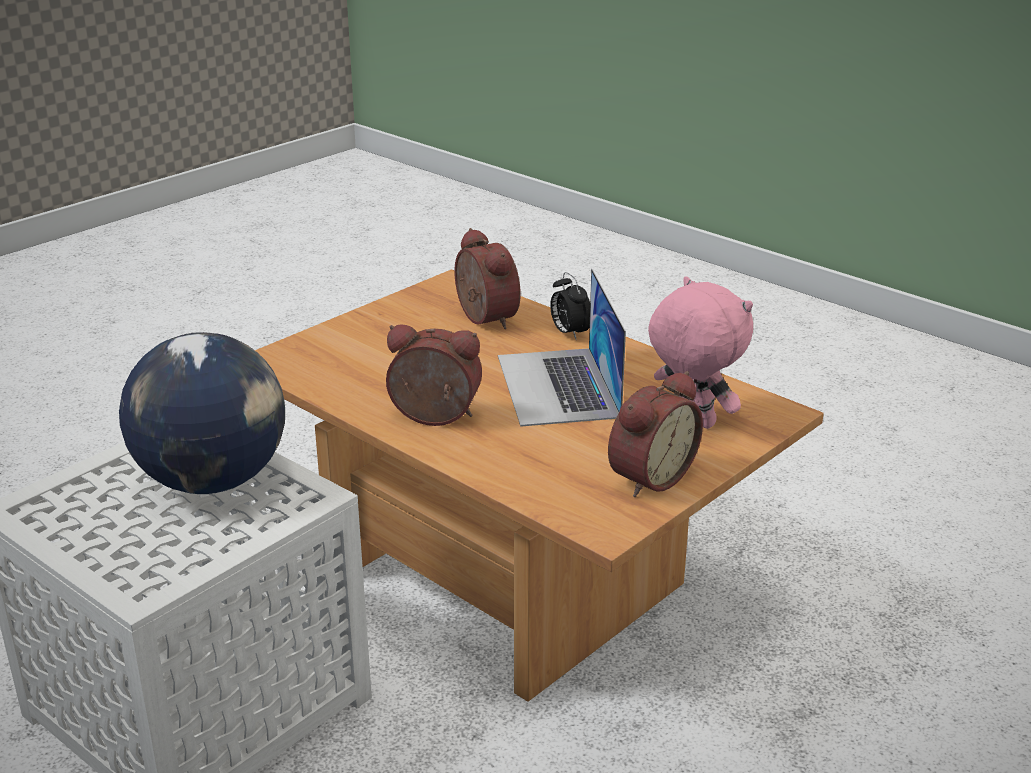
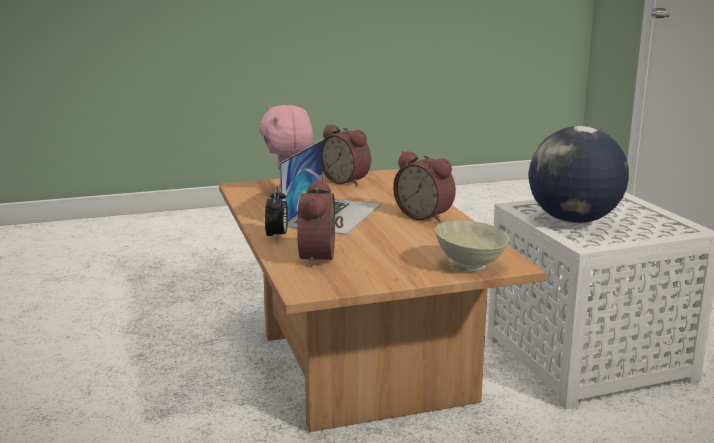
camera: 150 degrees left, 10 degrees down
alarm clock [608,371,703,497] -> alarm clock turned 120 degrees counterclockwise [322,124,371,186]
none -> beige bowl [435,220,510,271]

